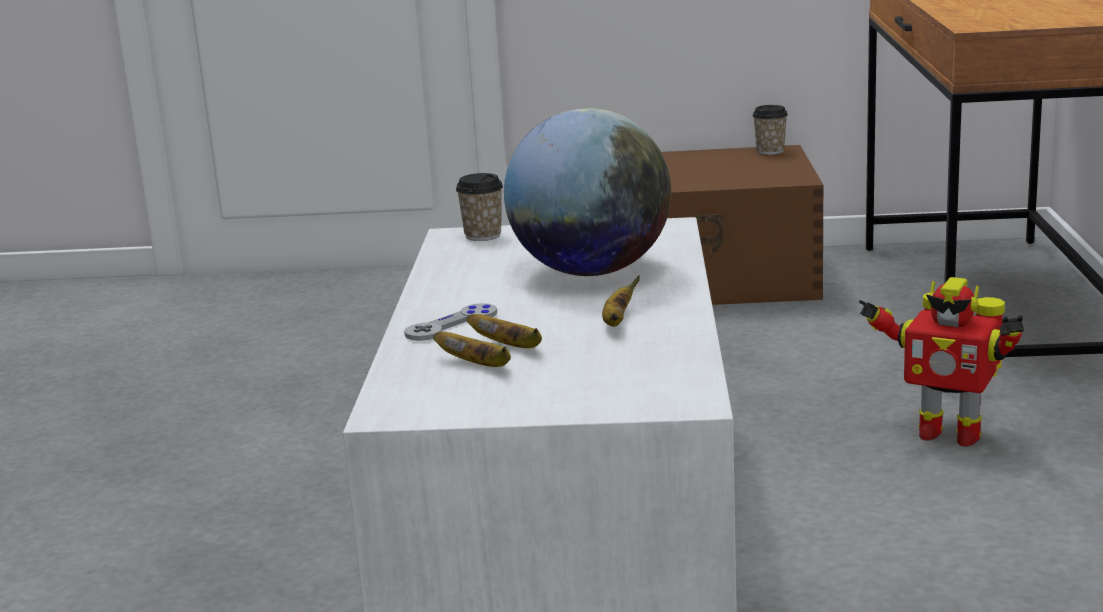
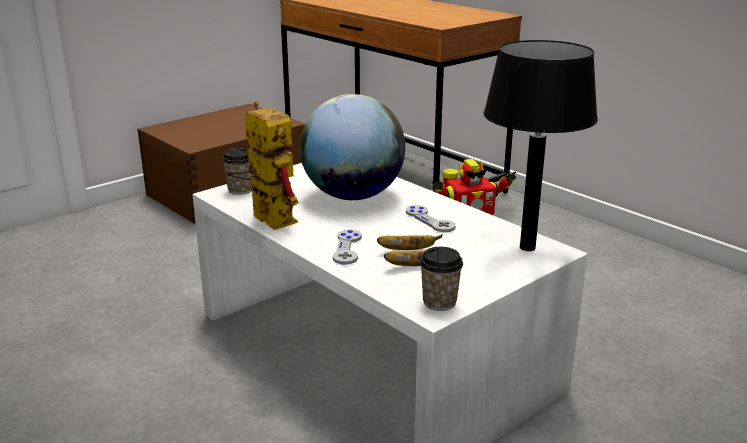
camera: 45 degrees left, 5 degrees up
banana [602,275,640,327] -> grey game controller [406,205,455,232]
cup [753,105,788,155] -> cup moved to [420,247,463,311]
none -> toy robot [227,101,299,230]
none -> black table lamp [483,40,598,251]

